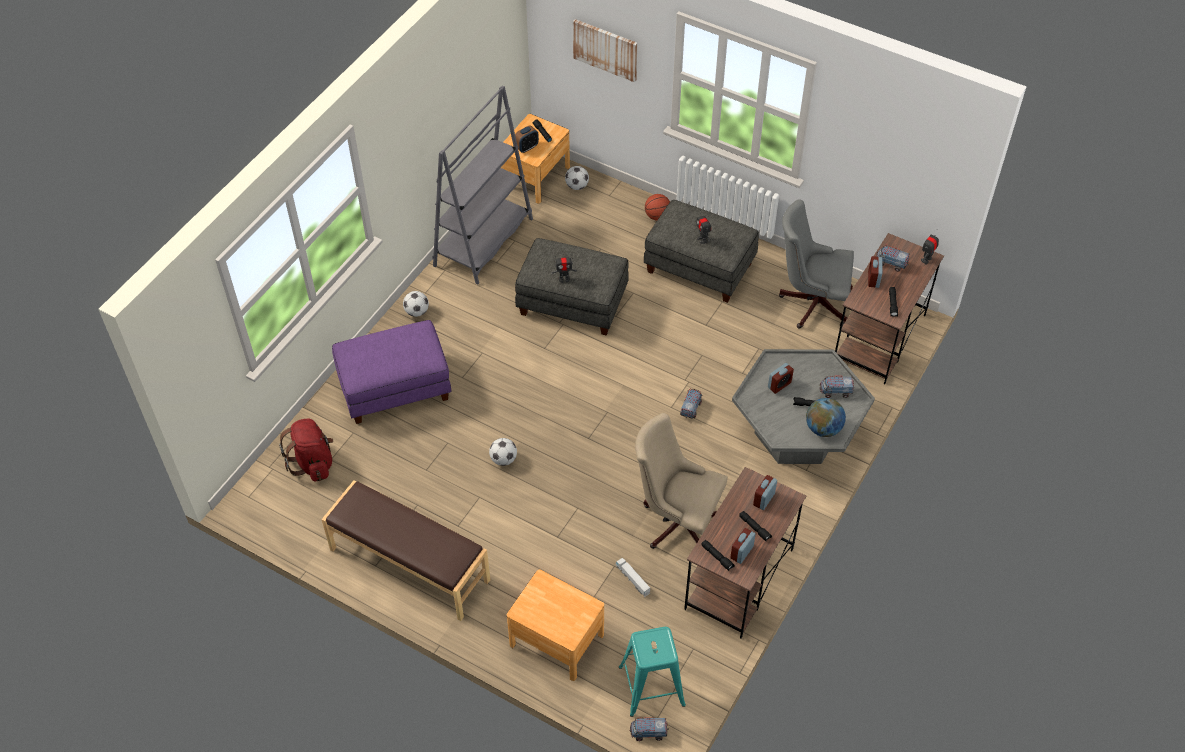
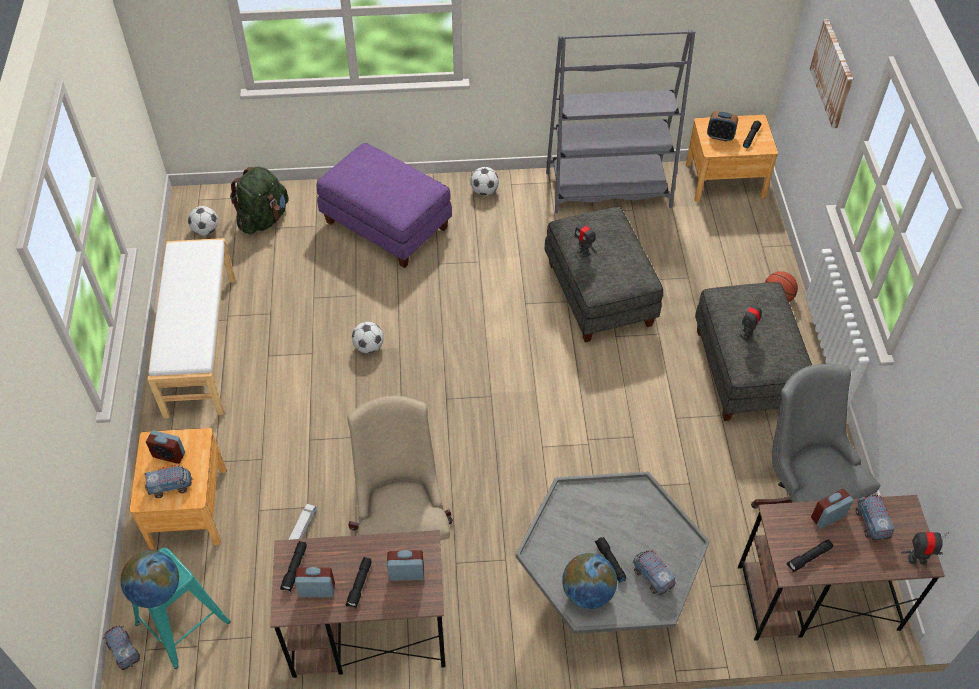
camera: 55 degrees right, 0 degrees up
red backpack [279,419,333,482] -> green backpack [230,167,289,234]
brown bench [322,480,490,621] -> white bench [148,238,236,418]
football [565,166,589,190] -> football moved to [188,206,218,235]
toy truck [680,388,703,419] -> toy truck moved to [144,464,192,498]
alarm clock [768,363,794,394] -> alarm clock moved to [146,430,185,464]
none -> globe [120,551,179,608]

